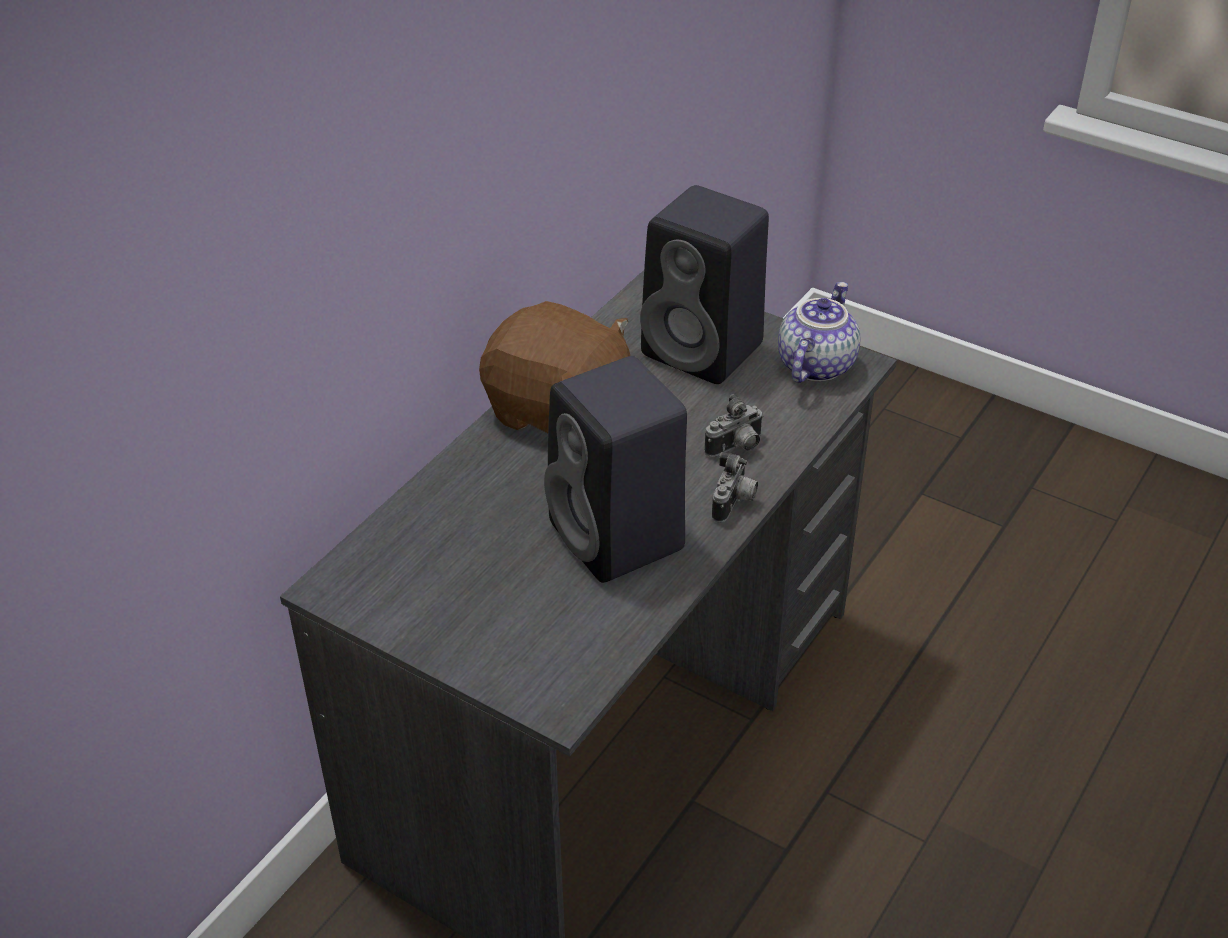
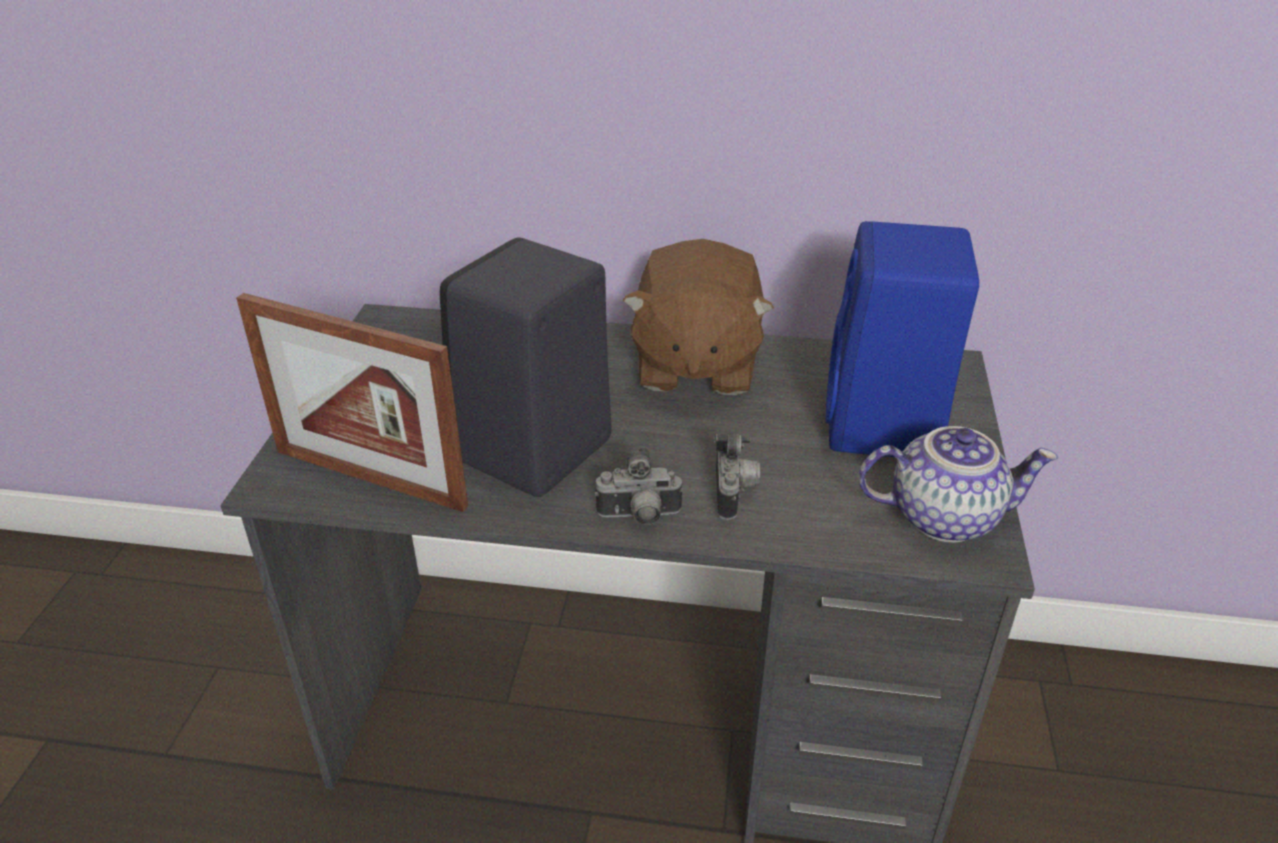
camera: 65 degrees right, 5 degrees down
black speaker [640,185,769,384] -> blue speaker [826,221,979,457]
camera [704,394,764,457] -> camera turned 120 degrees counterclockwise [714,433,760,520]
none -> picture frame [236,293,468,512]

